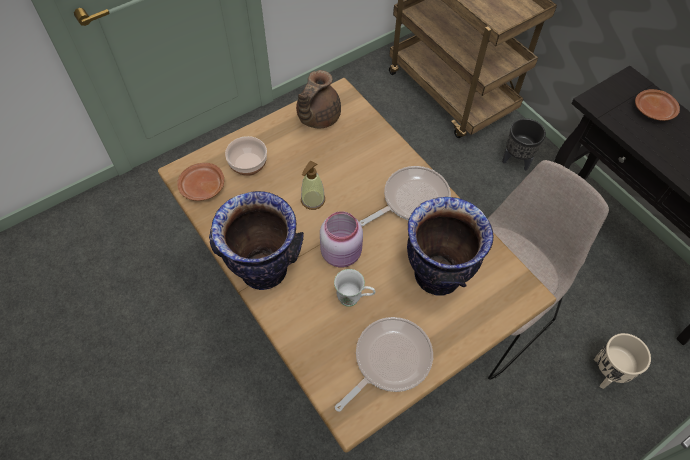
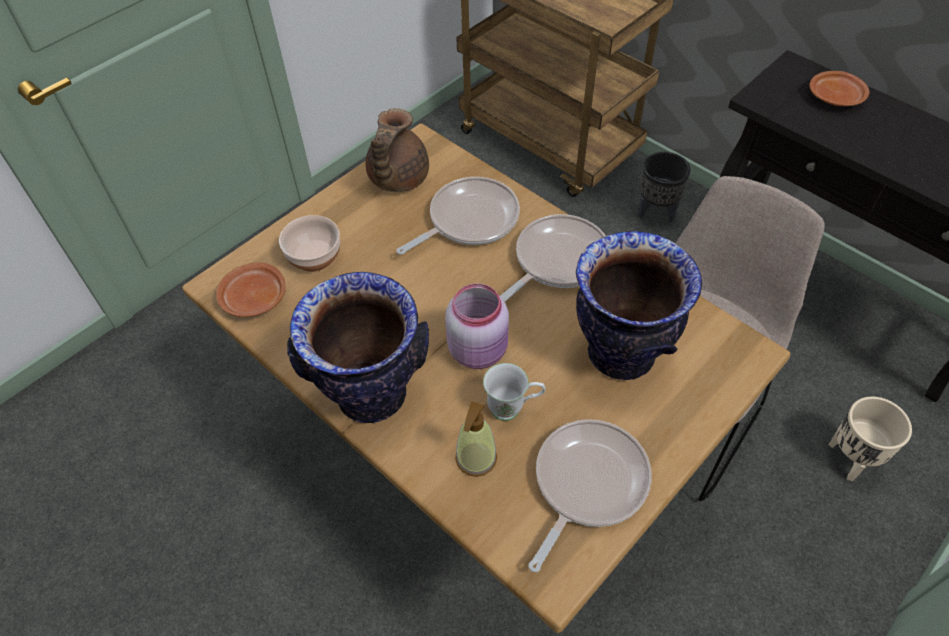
camera: 10 degrees left, 5 degrees down
soap dispenser [301,161,325,210] -> soap dispenser moved to [455,401,497,477]
none -> frying pan [396,177,520,255]

